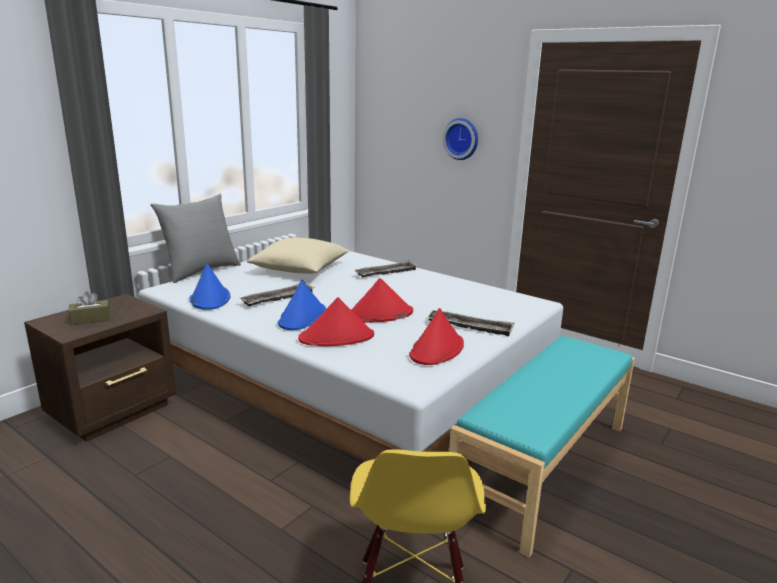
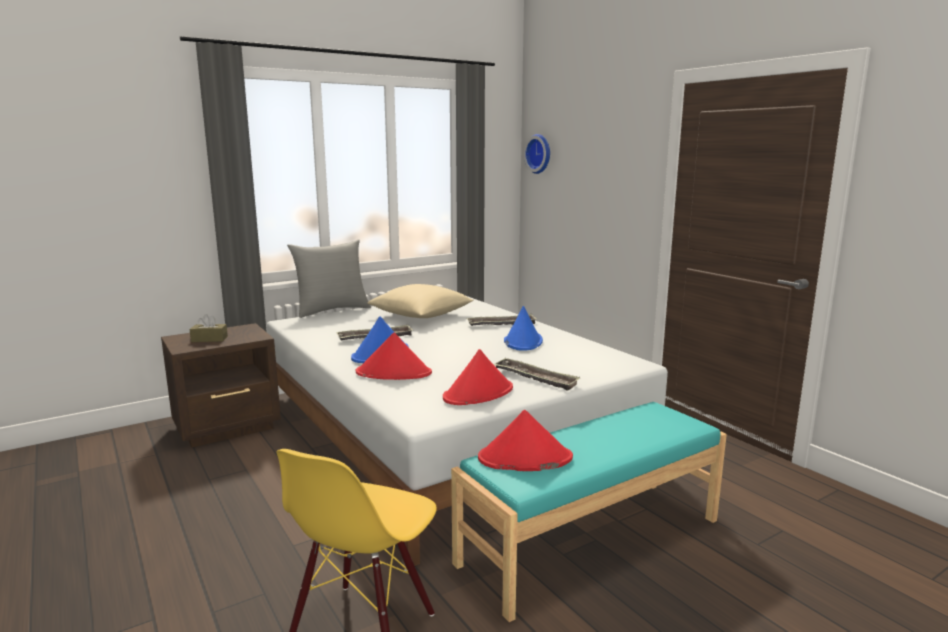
camera: 20 degrees right, 5 degrees down
blue hat [190,263,230,310] -> blue hat moved to [504,306,543,351]
red hat [351,278,413,323] -> red hat moved to [478,410,573,471]
wall clock [443,118,478,160] -> wall clock moved to [524,134,550,174]

